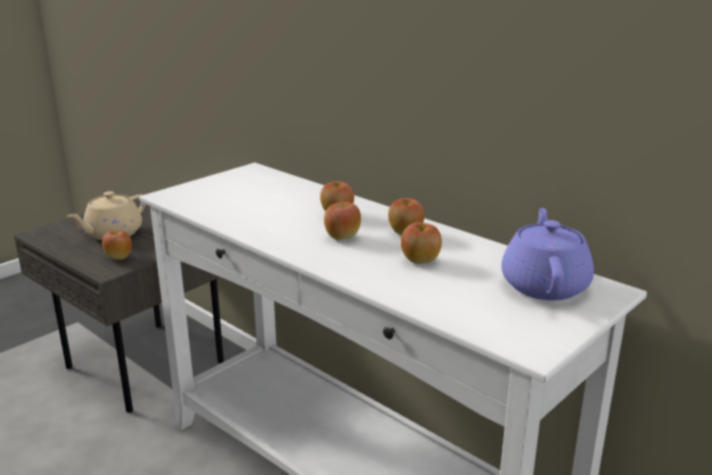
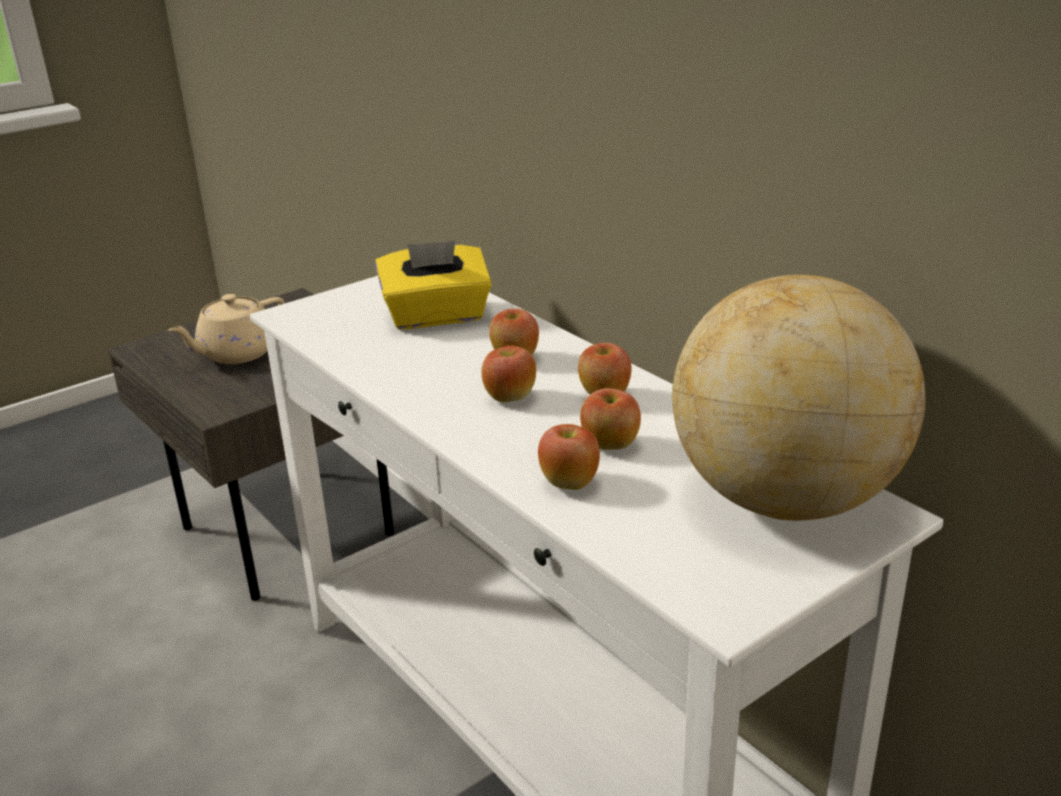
camera: 10 degrees right, 5 degrees up
apple [102,230,132,260] -> apple moved to [538,424,600,490]
purple teapot [501,208,594,301] -> globe [672,275,925,521]
none -> yellow tissue box [375,241,492,330]

